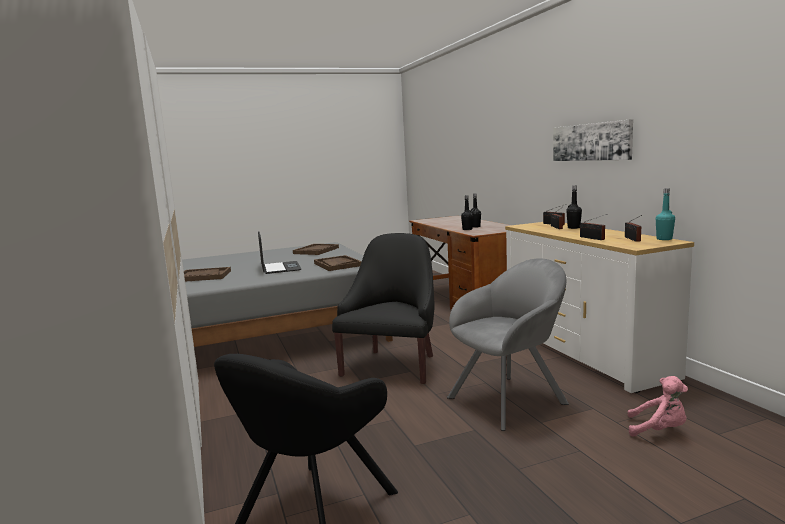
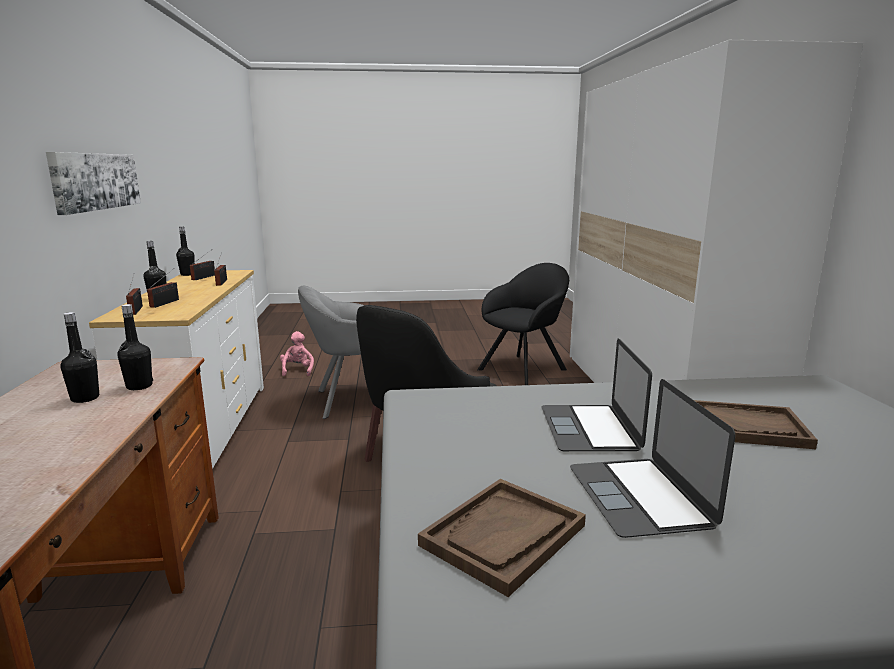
camera: 165 degrees left, 5 degrees up
brown tray [314,255,362,271] -> none
pink plush toy [628,376,688,437] -> pink plush toy turned 45 degrees clockwise [280,331,314,376]
turquoise bottle [656,189,675,240] -> black bottle [176,227,195,276]
none -> laptop [570,379,735,538]

